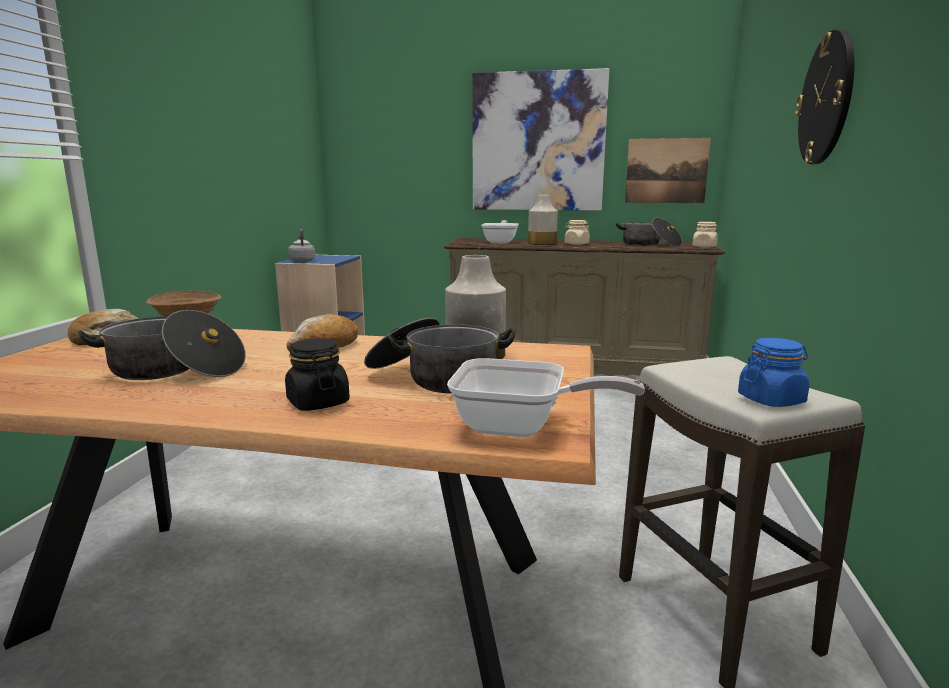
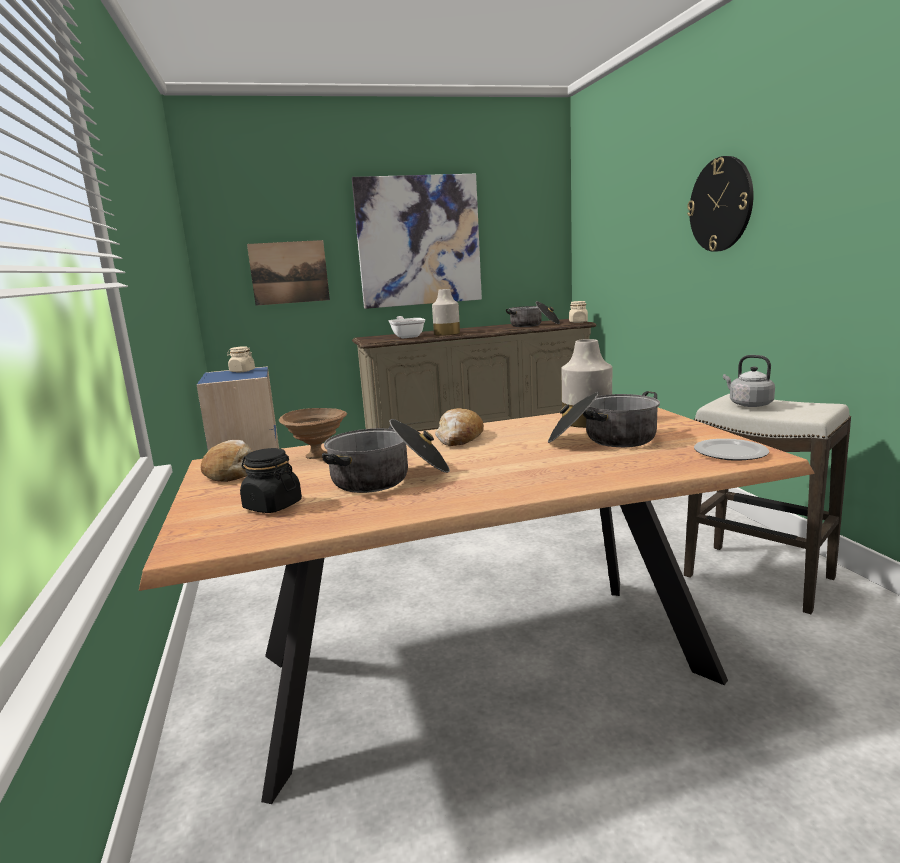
camera: 25 degrees left, 0 degrees up
black jar [285,338,350,411] -> black jar moved to [240,448,302,513]
grey kettle [288,229,315,262] -> grey kettle moved to [723,355,775,407]
frying pan [447,358,645,437] -> plate [694,439,769,461]
beige jar [565,220,590,245] -> beige jar moved to [227,346,255,373]
picture [625,138,711,203] -> picture moved to [247,240,330,306]
blue jar [738,338,810,407] -> none

